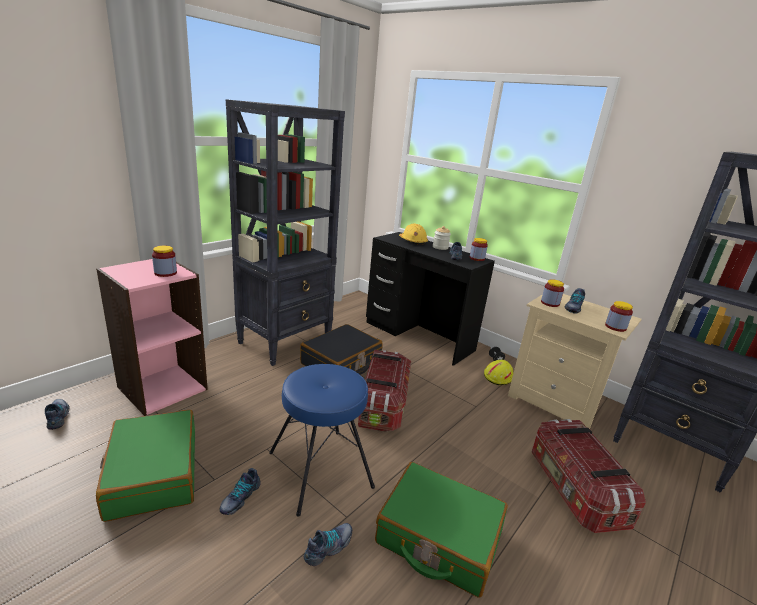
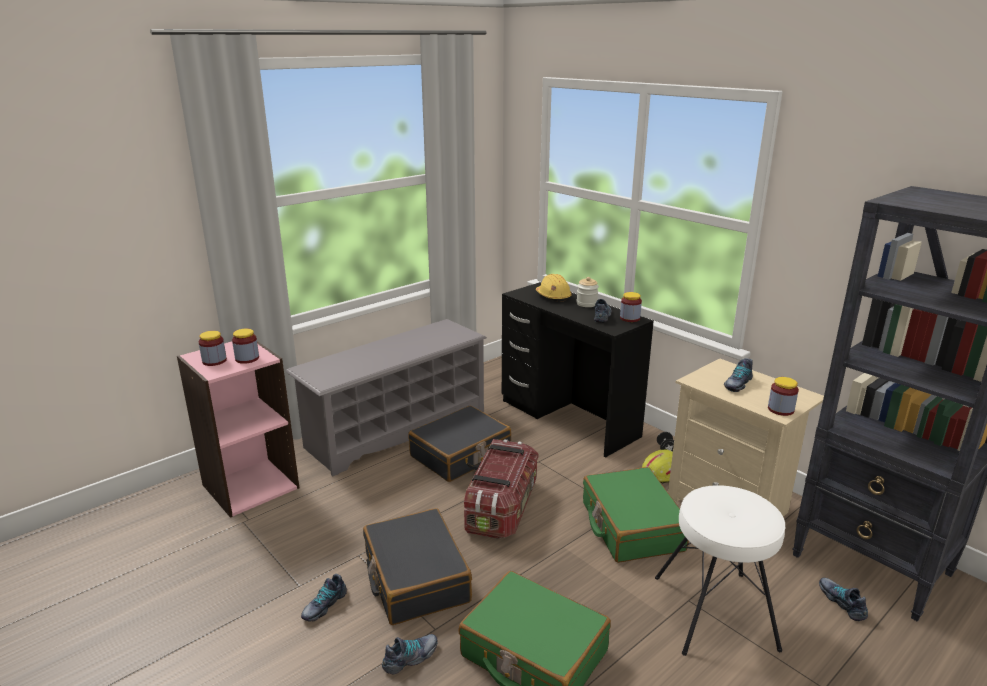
camera: 10 degrees right, 0 degrees up
shoe [45,399,70,430] -> shoe moved to [819,578,868,621]
green suitcase [96,410,195,522] -> green suitcase moved to [583,467,689,563]
black bookcase [226,99,345,366] -> grey shoe rack [285,319,487,477]
blue stool [269,364,375,516] -> black suitcase [363,508,472,625]
storage box [532,419,646,533] -> white stool [655,485,785,656]
jar [541,279,564,307] -> jar moved to [199,331,227,366]

